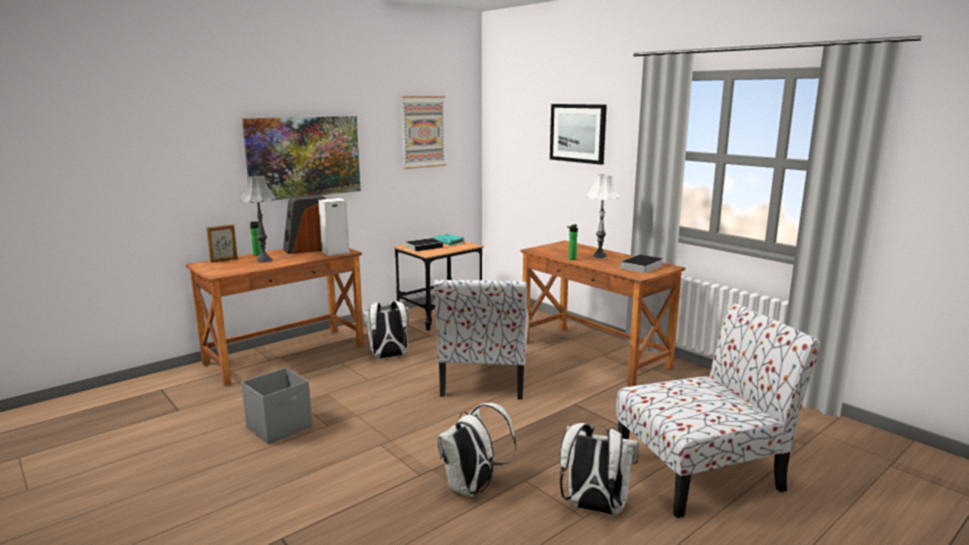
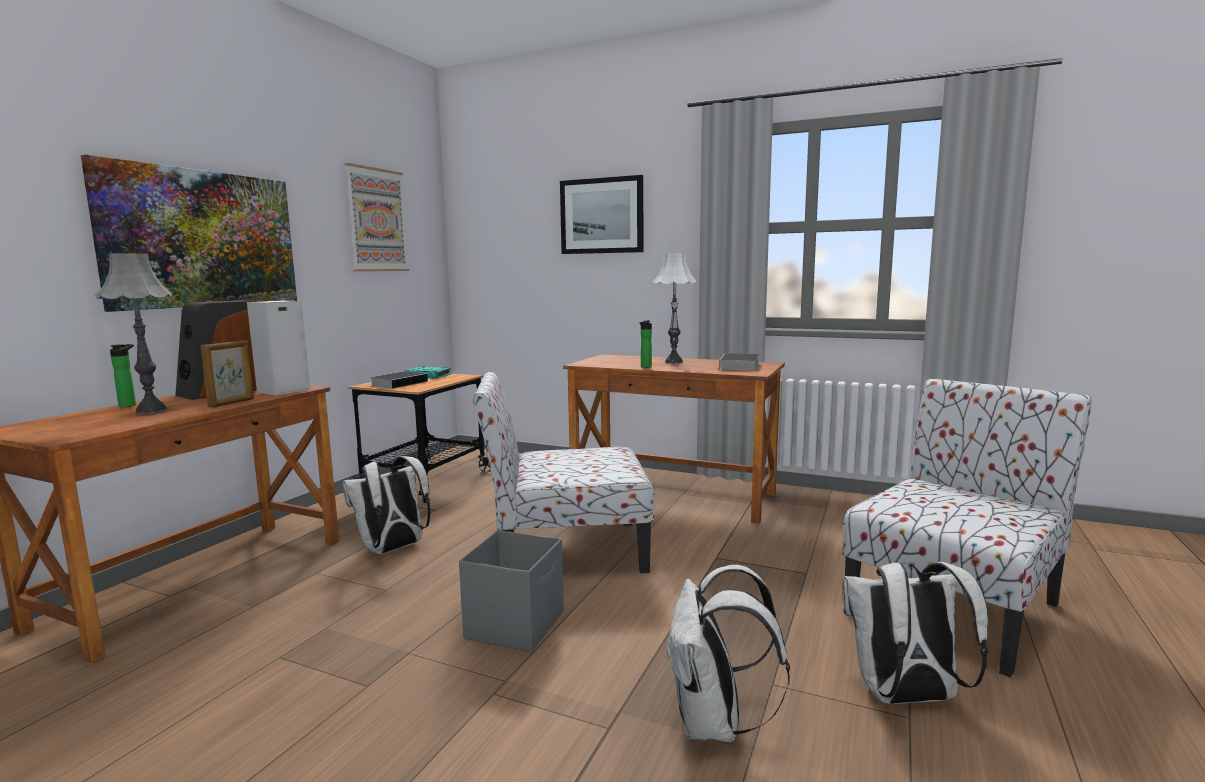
camera: 25 degrees left, 5 degrees down
picture frame [206,224,238,263] -> picture frame moved to [201,340,254,408]
grey storage box [241,368,312,444] -> grey storage box moved to [459,530,564,652]
chair [434,280,529,400] -> chair turned 105 degrees clockwise [473,371,655,573]

